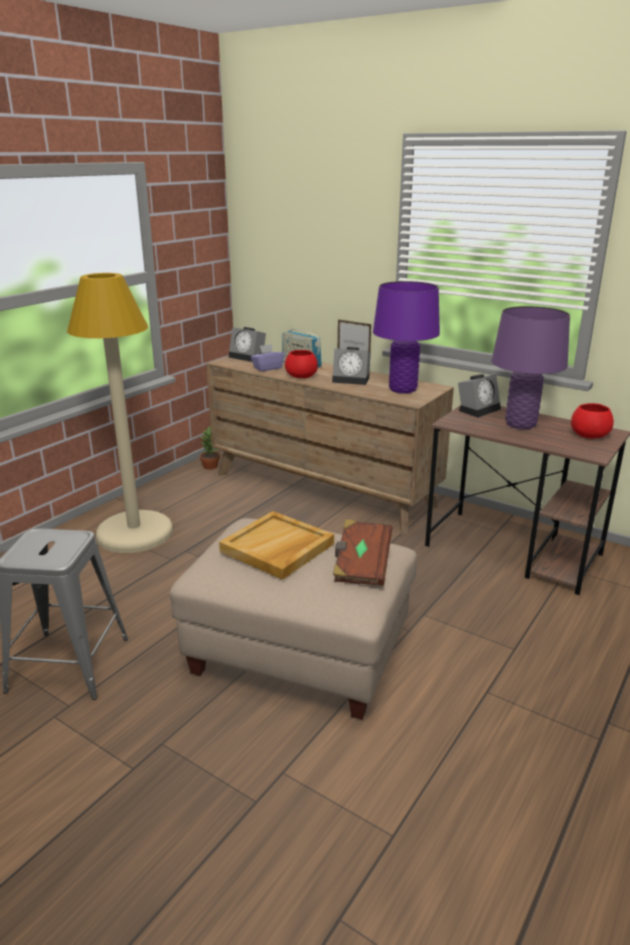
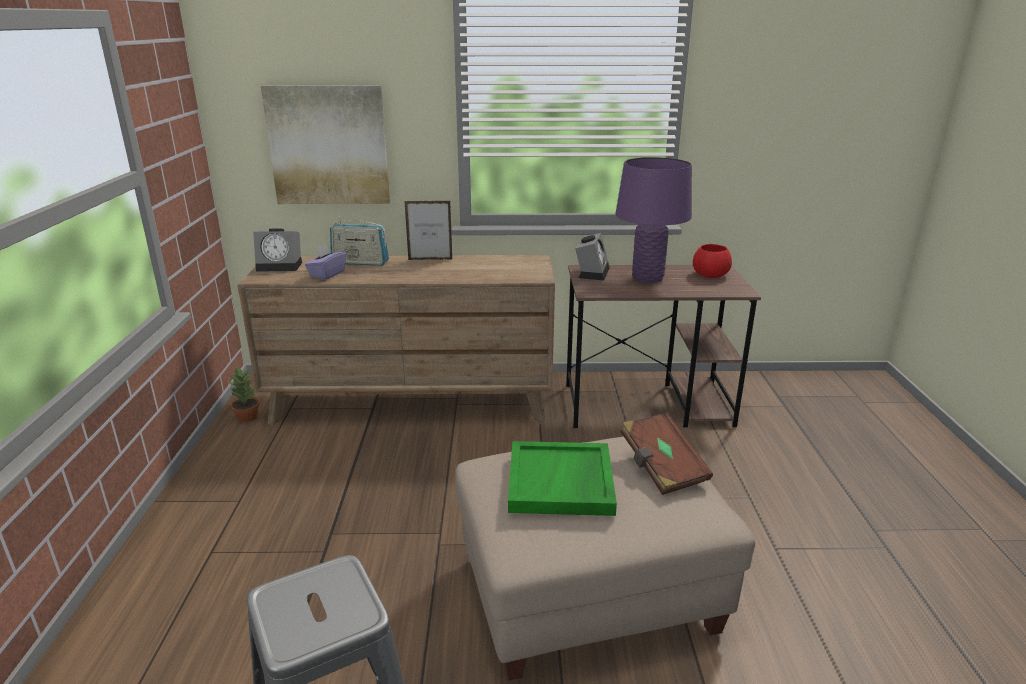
camera: 35 degrees left, 0 degrees up
beige floor lamp [67,273,173,553] -> none
beige tray [219,511,334,580] -> green tray [508,441,617,516]
red bowl [285,350,318,378] -> none
alarm clock [332,347,371,385] -> none
purple table lamp [373,281,440,393] -> none
none -> picture [261,85,390,204]

